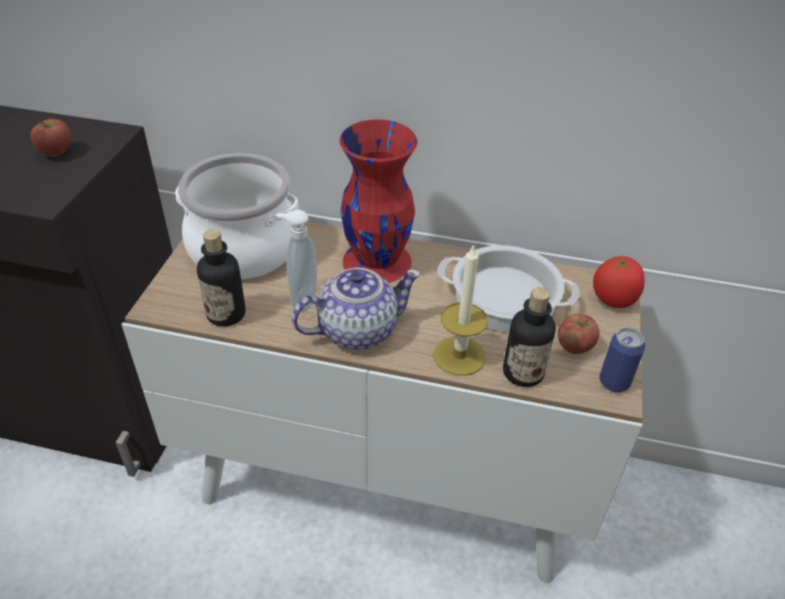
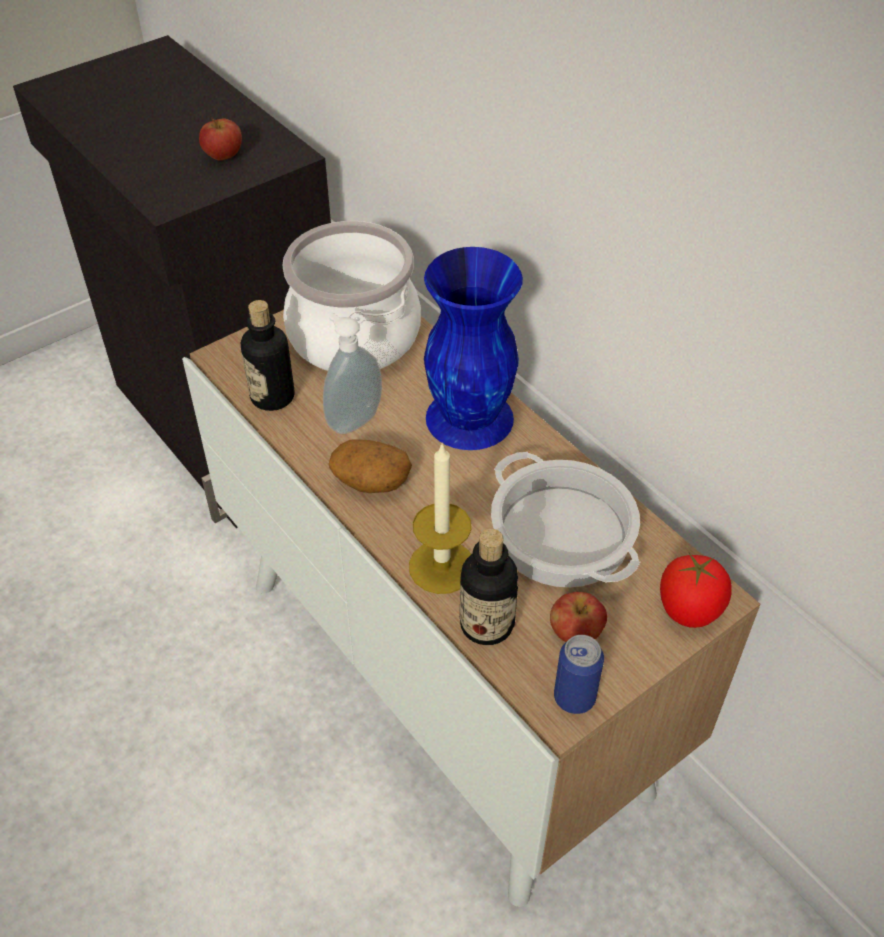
camera: 40 degrees right, 5 degrees up
teapot [292,268,421,350] -> potato [329,440,412,493]
red vase [339,120,417,283] -> blue vase [424,247,523,450]

